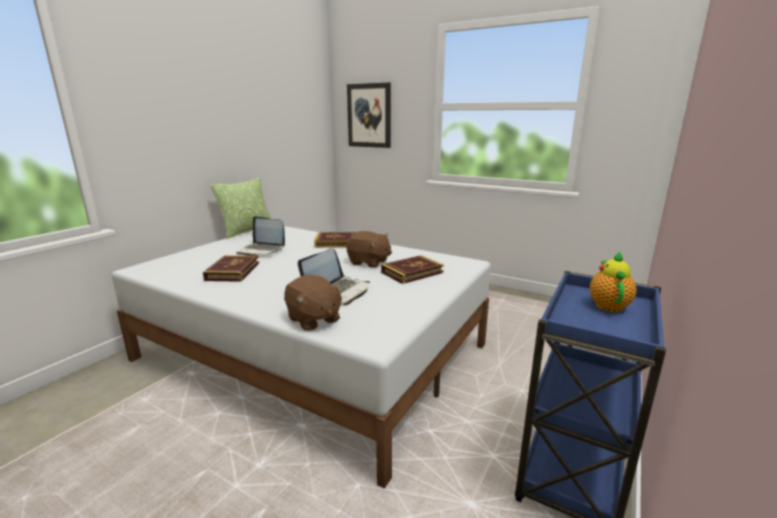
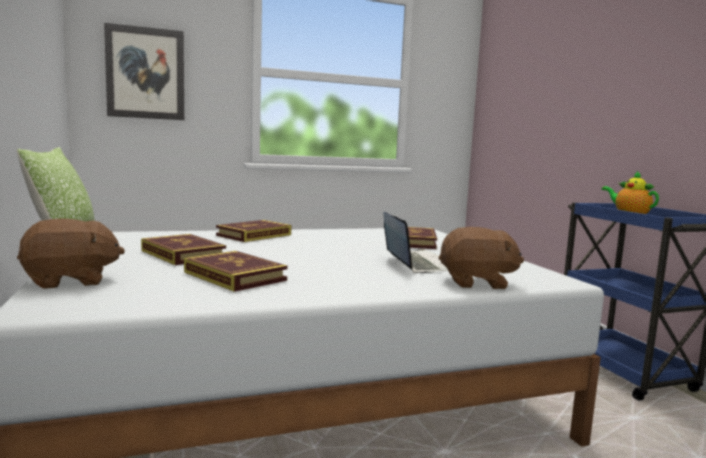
camera: 50 degrees left, 10 degrees down
laptop [237,216,285,256] -> book [141,234,226,265]
brown plush toy [347,231,392,268] -> brown plush toy moved to [17,218,125,289]

